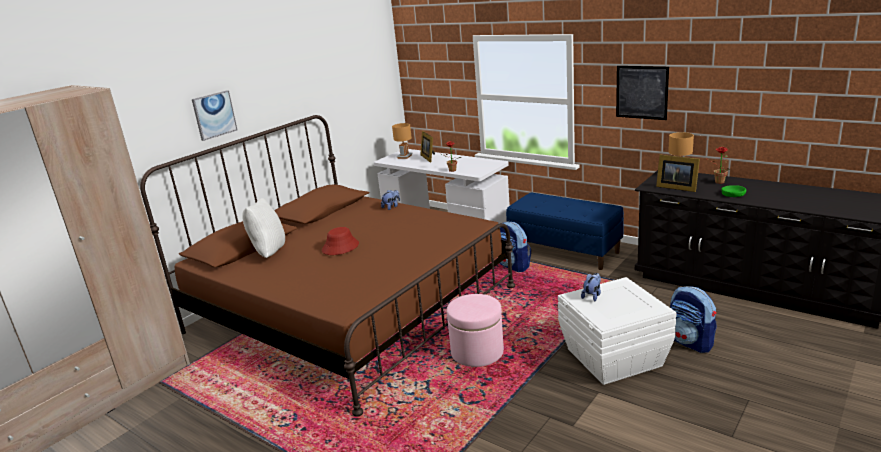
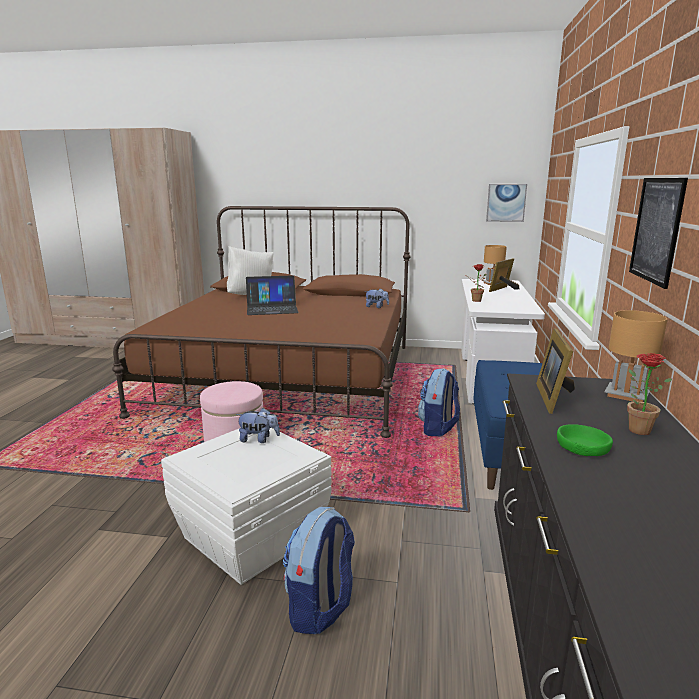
camera: 60 degrees right, 5 degrees down
picture [192,90,238,141] -> picture moved to [486,184,527,222]
red hat [322,227,359,255] -> laptop [246,275,299,315]

